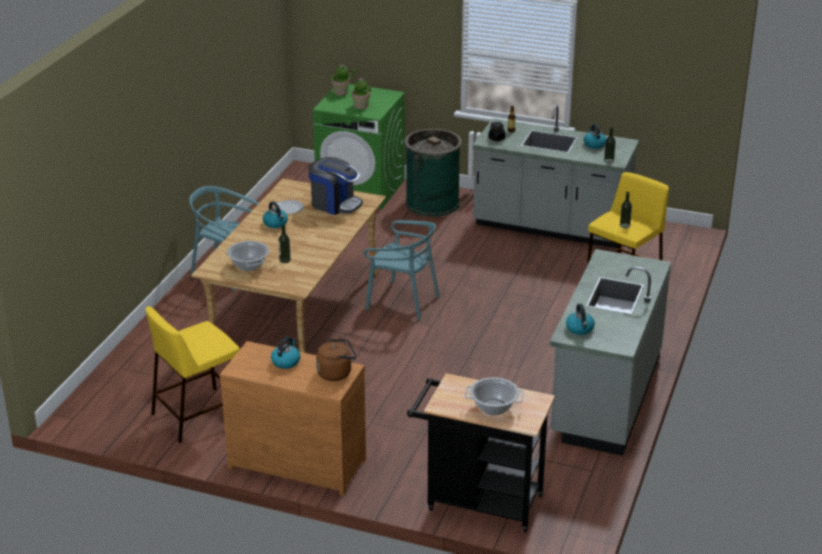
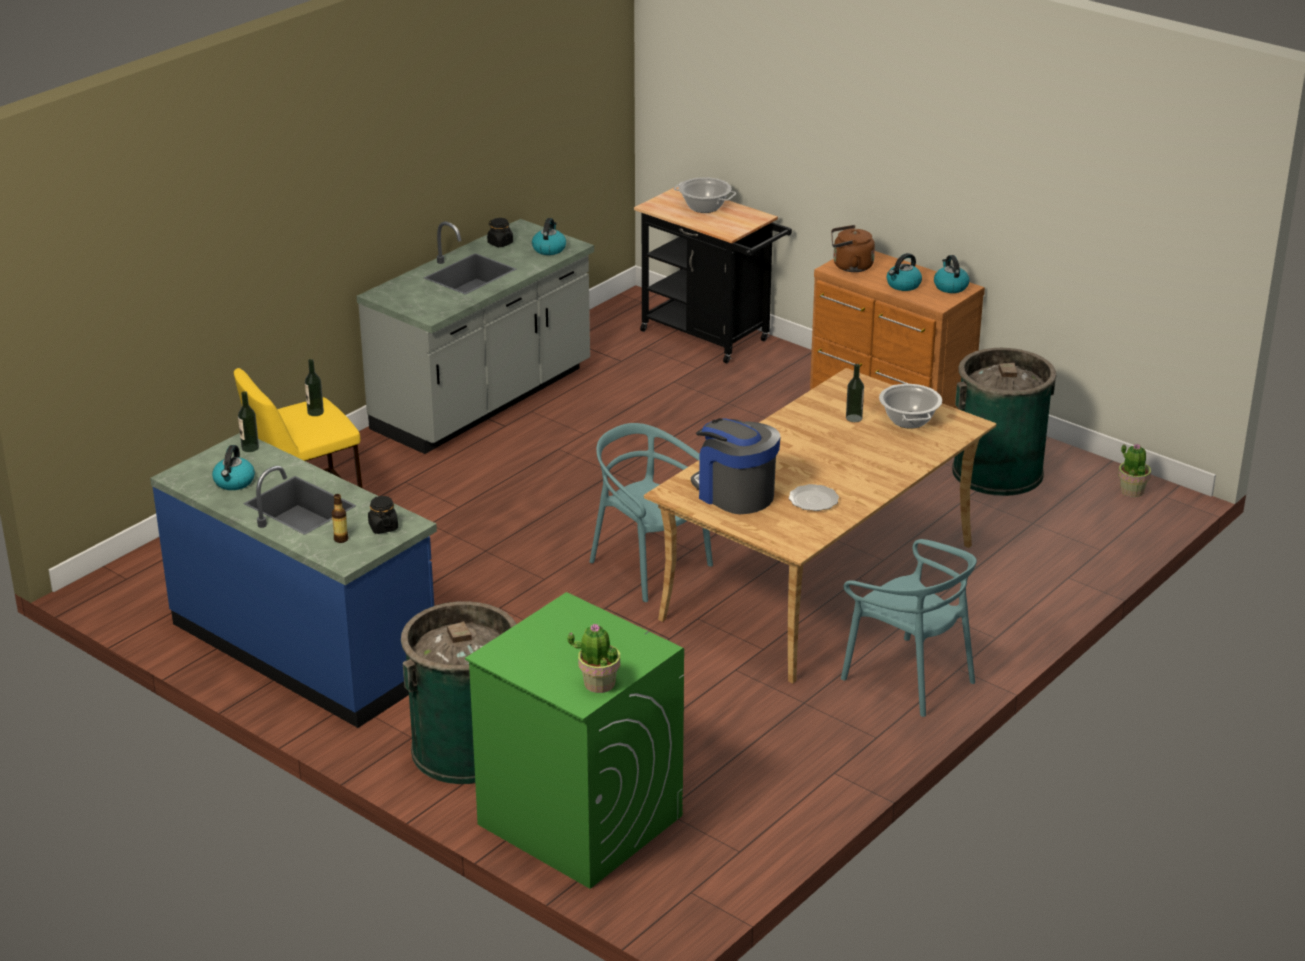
camera: 160 degrees left, 0 degrees up
yellow stool [145,306,240,443] -> green trash can [952,348,1056,496]
kettle [263,201,288,228] -> kettle moved to [934,255,969,293]
potted plant [351,77,371,109] -> potted plant moved to [1118,444,1151,497]
grey counter [473,105,639,248] -> blue counter [150,433,437,728]
none -> black jar [487,218,513,247]

